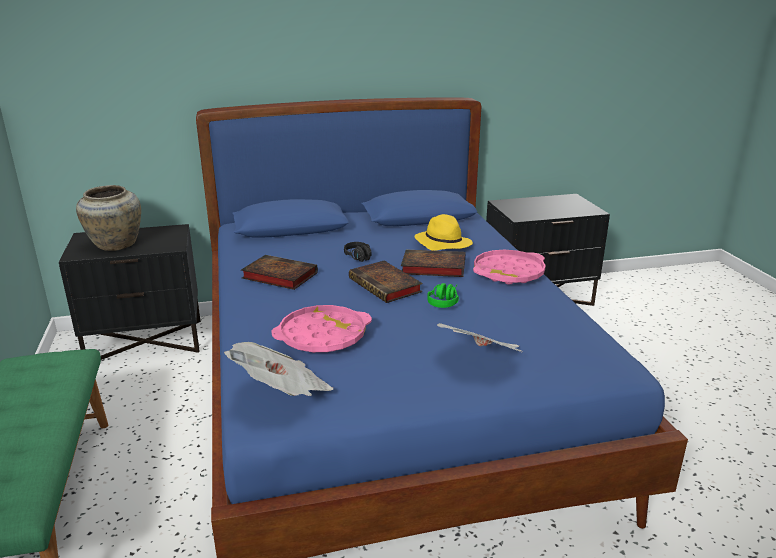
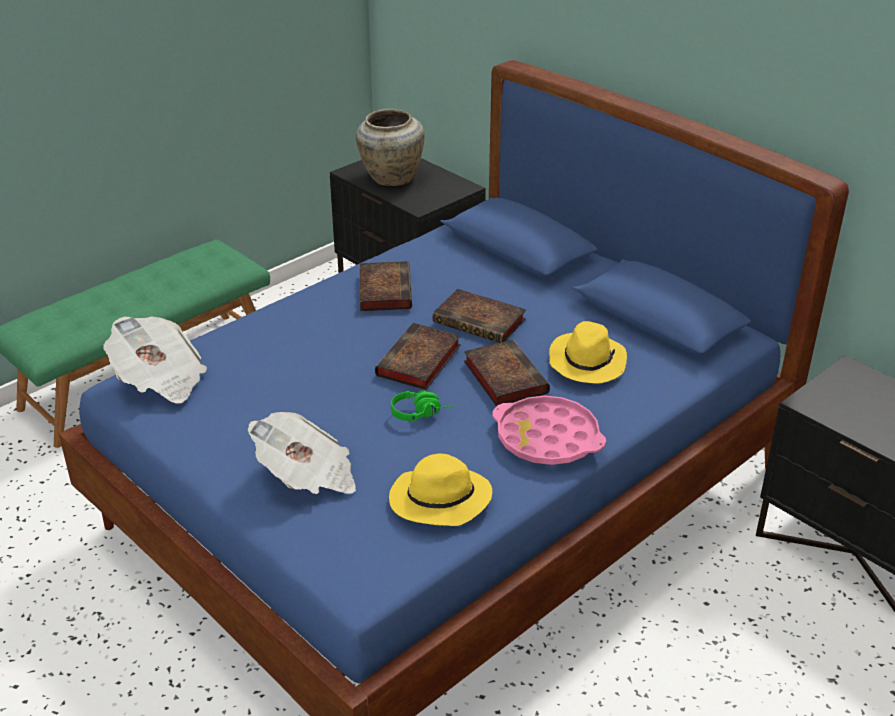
camera: 60 degrees right, 10 degrees up
pink tray [271,305,372,353] -> none
black headphones [344,242,372,262] -> book [433,289,526,343]
none -> yellow hat [389,454,492,526]

